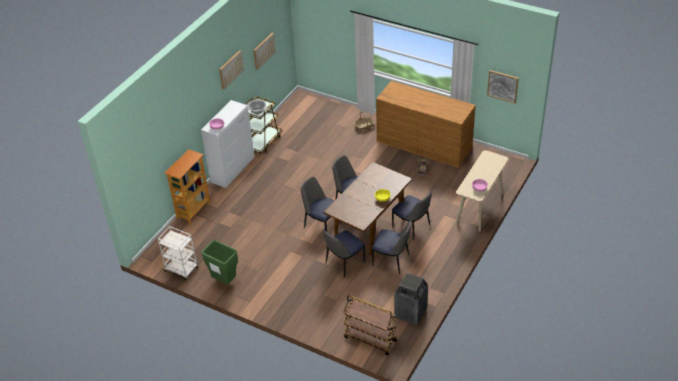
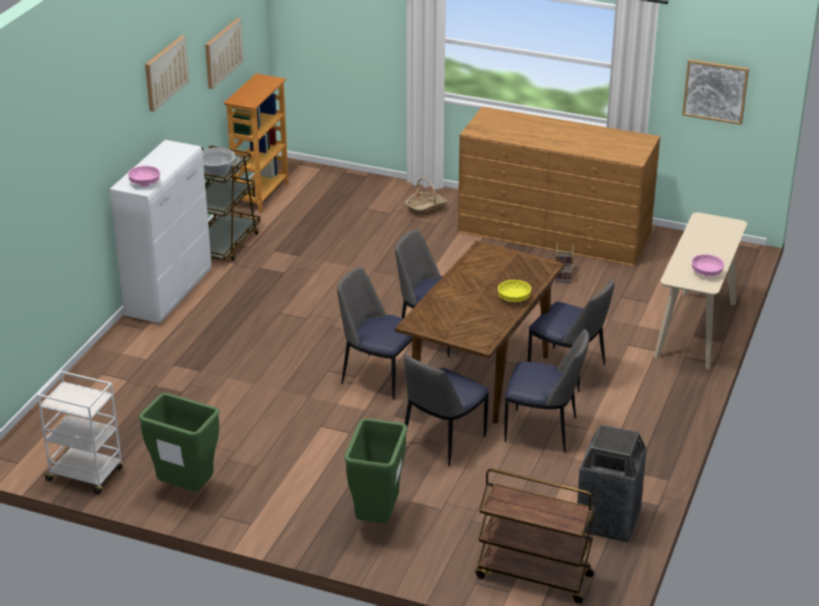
camera: 10 degrees left, 10 degrees down
bookcase [164,149,210,225] -> bookcase moved to [223,74,288,213]
none -> green trash can [344,418,408,524]

